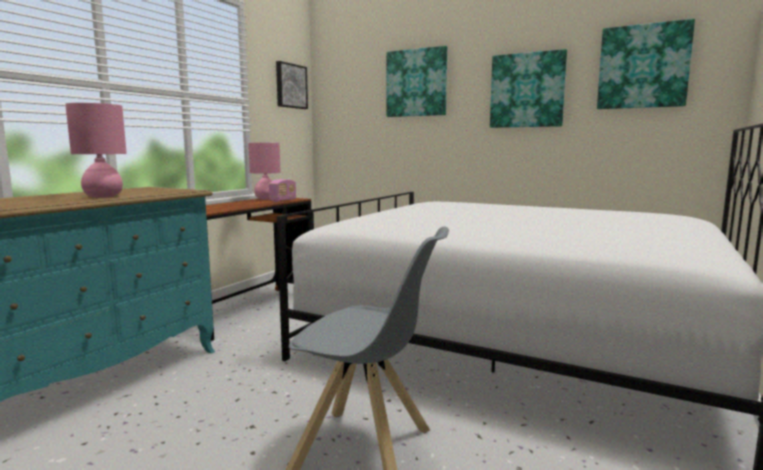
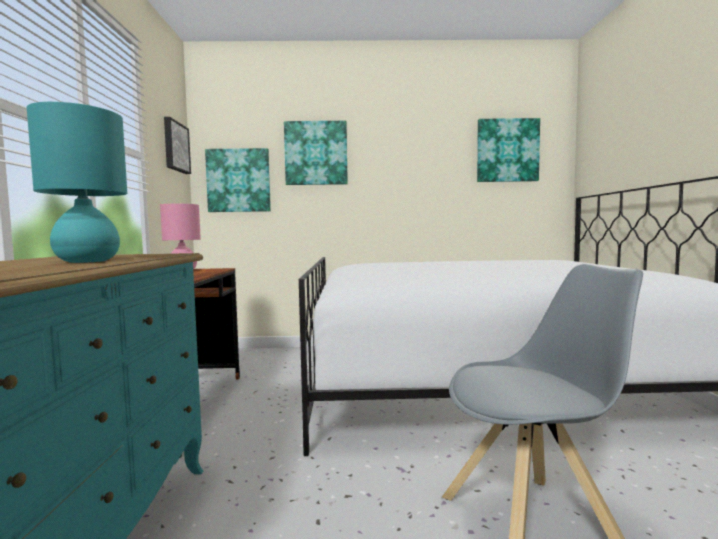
camera: 30 degrees left, 5 degrees down
pink table lamp [65,103,127,198] -> turquoise table lamp [27,102,127,263]
radio [269,179,296,202] -> none
picture [490,49,567,128] -> picture moved to [205,148,271,212]

